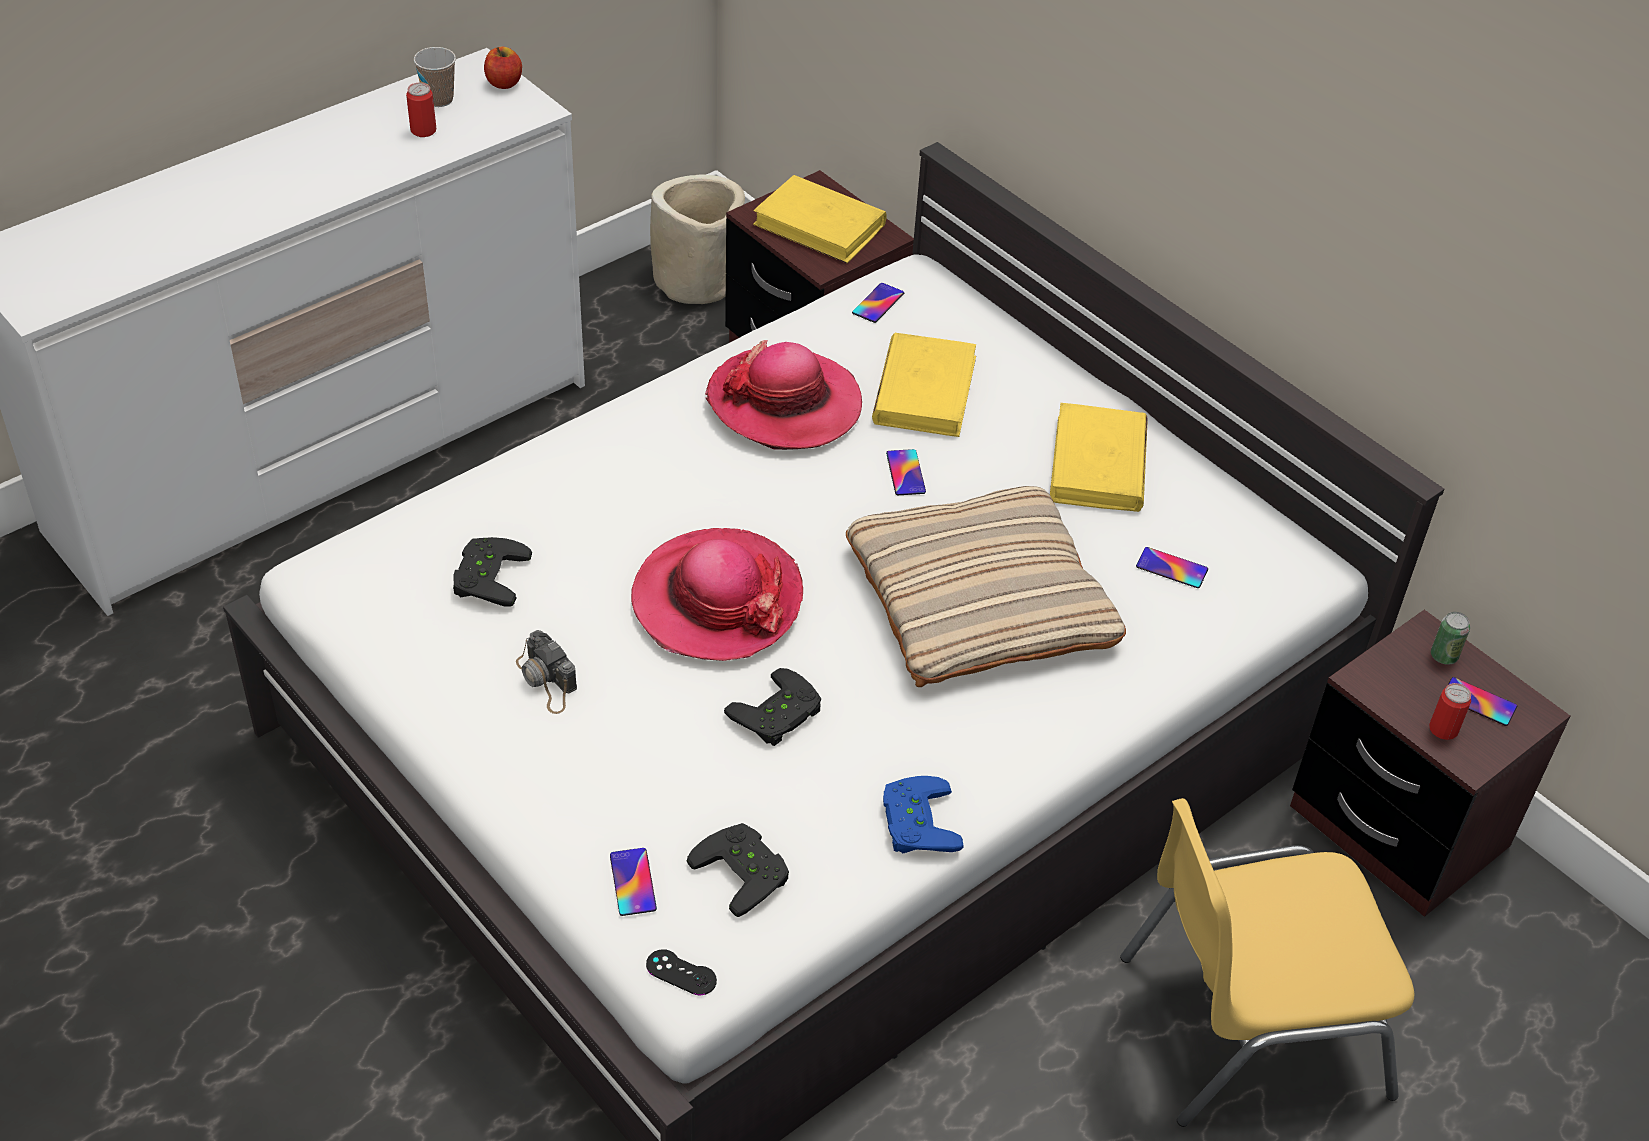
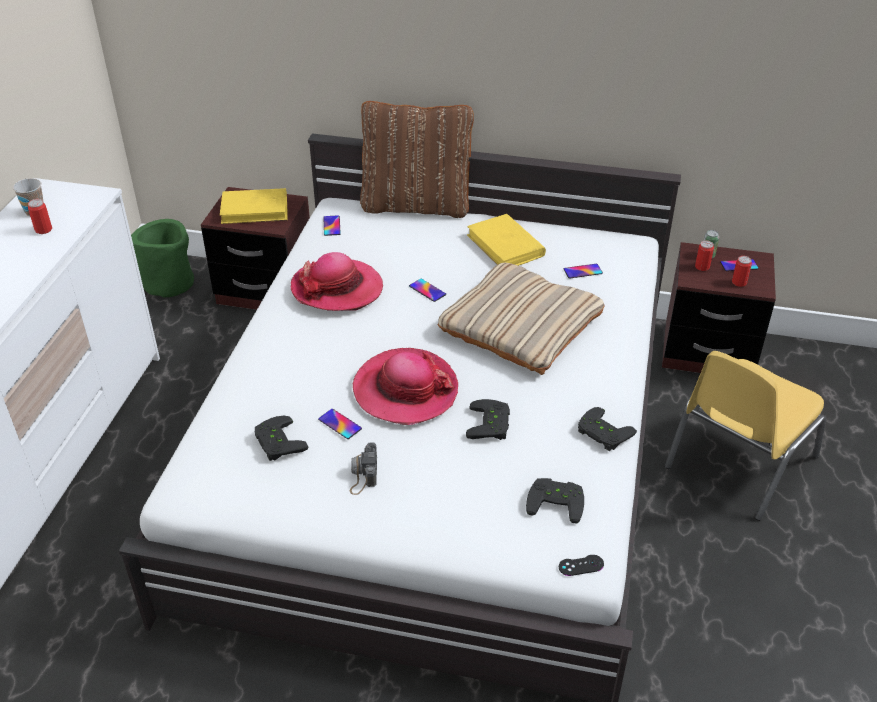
camera: 35 degrees left, 5 degrees down
apple [484,47,522,89] -> none
camera [516,630,577,714] -> camera turned 75 degrees clockwise [350,443,377,495]
phone [610,848,657,916] -> phone moved to [318,409,362,439]
beige planter [650,174,745,304] -> green planter [131,219,194,298]
yellow book [872,333,976,437] -> none
blue game controller [883,776,963,853] -> black game controller [578,407,637,451]
none -> brown pillow [360,101,474,218]
none -> can [695,241,714,271]

